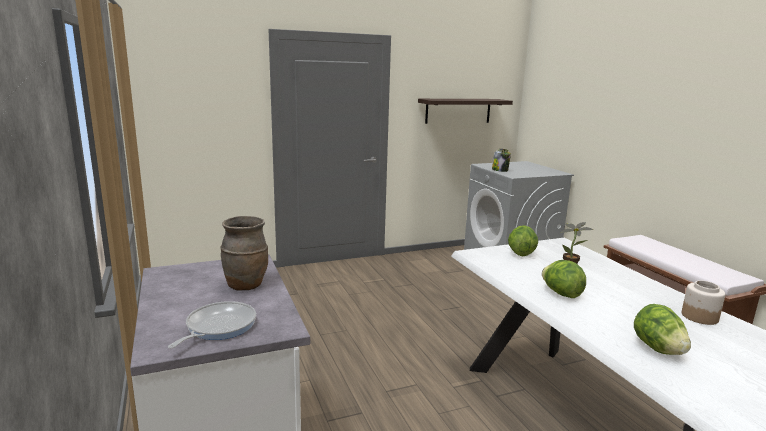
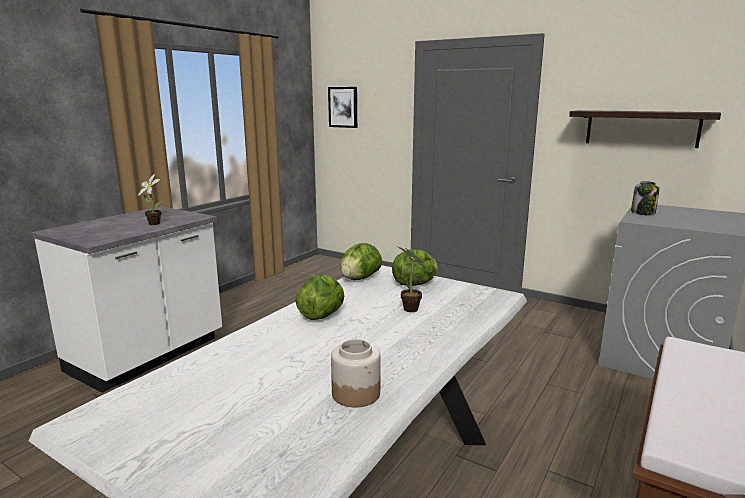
camera: 55 degrees right, 0 degrees up
frying pan [168,301,256,349] -> none
brown vase [220,216,268,291] -> potted plant [138,174,162,225]
lettuce [634,304,691,355] -> lettuce moved to [341,243,382,280]
none -> picture [328,87,357,128]

